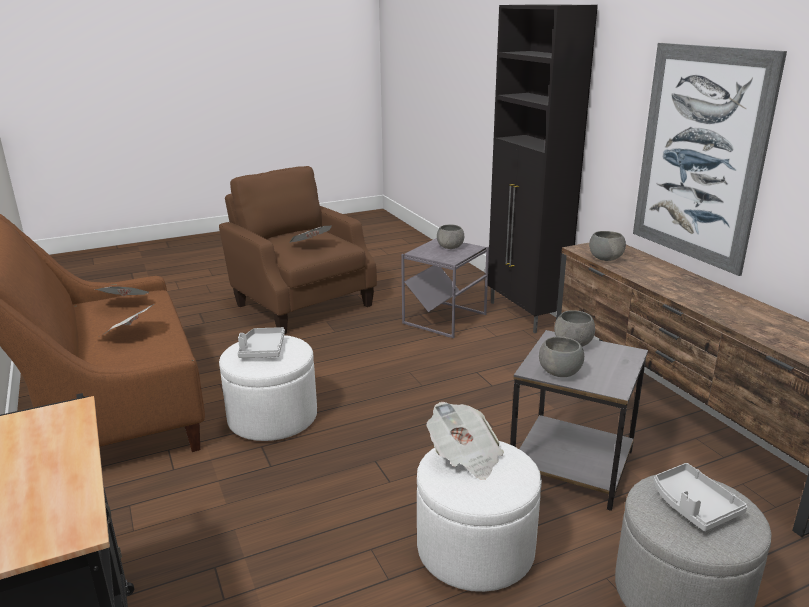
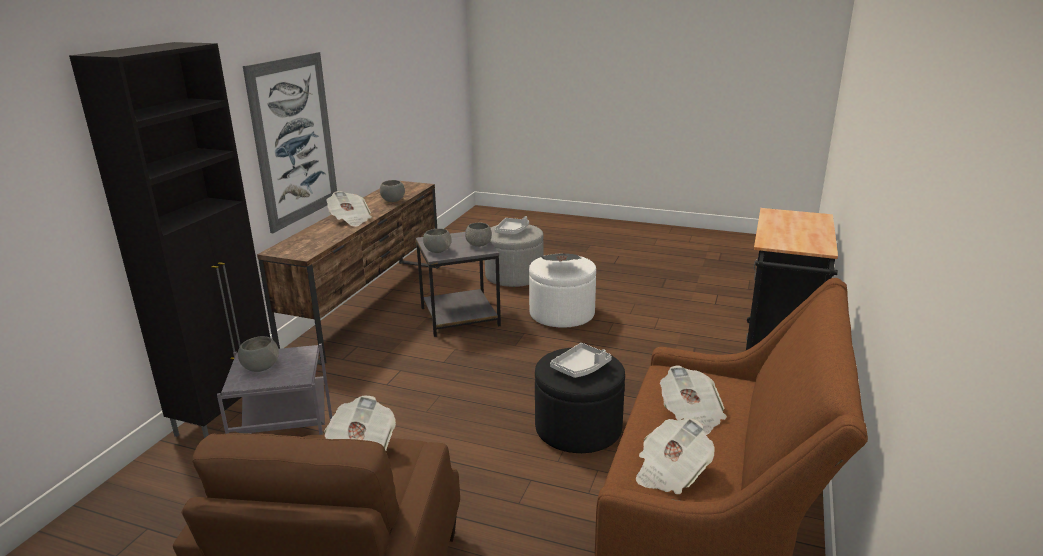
camera: 135 degrees left, 0 degrees up
white ottoman [219,335,317,441] -> black ottoman [535,348,625,453]
grey bowl [589,231,626,261] -> grey bowl moved to [380,180,405,202]
none -> newspaper [326,191,372,227]

